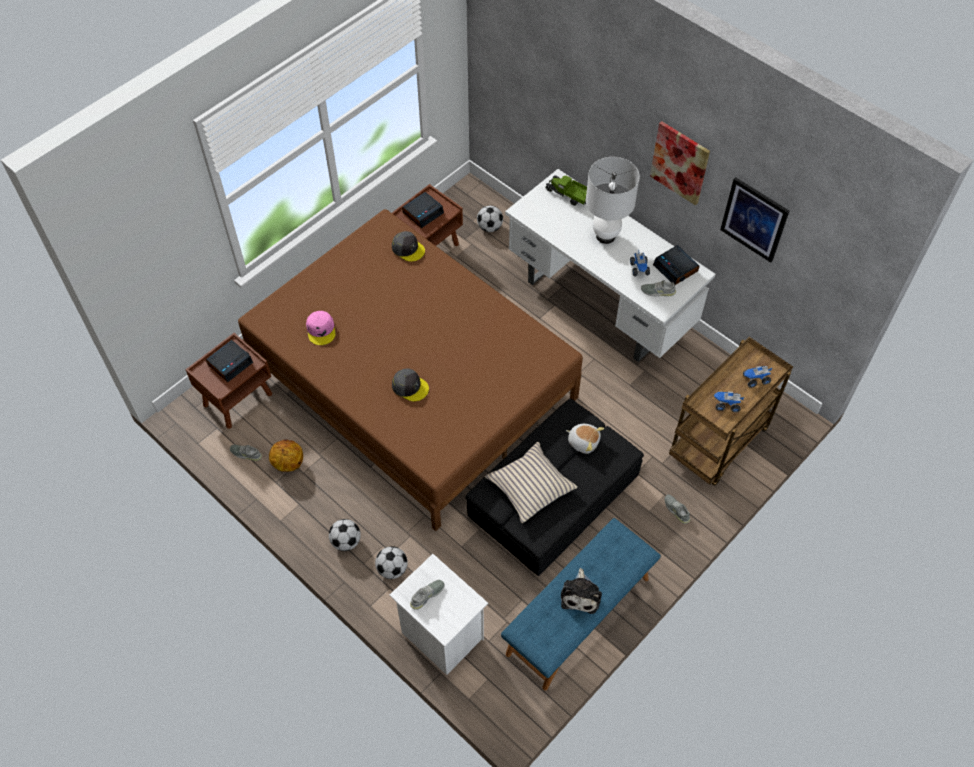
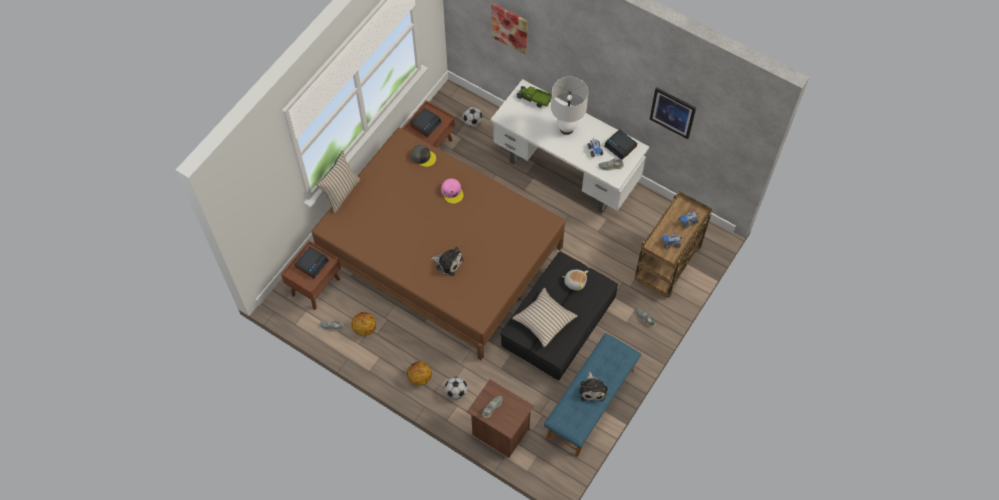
camera: 10 degrees left, 5 degrees up
pink cap [306,311,336,345] -> pink cap moved to [441,178,464,204]
football [329,519,361,551] -> basketball [407,362,432,386]
white nightstand [390,554,488,675] -> brown nightstand [467,379,534,458]
grey cap [392,369,429,401] -> plush toy [431,246,463,276]
picture [650,121,710,206] -> picture moved to [491,3,528,54]
none -> beige pillow [316,151,361,213]

